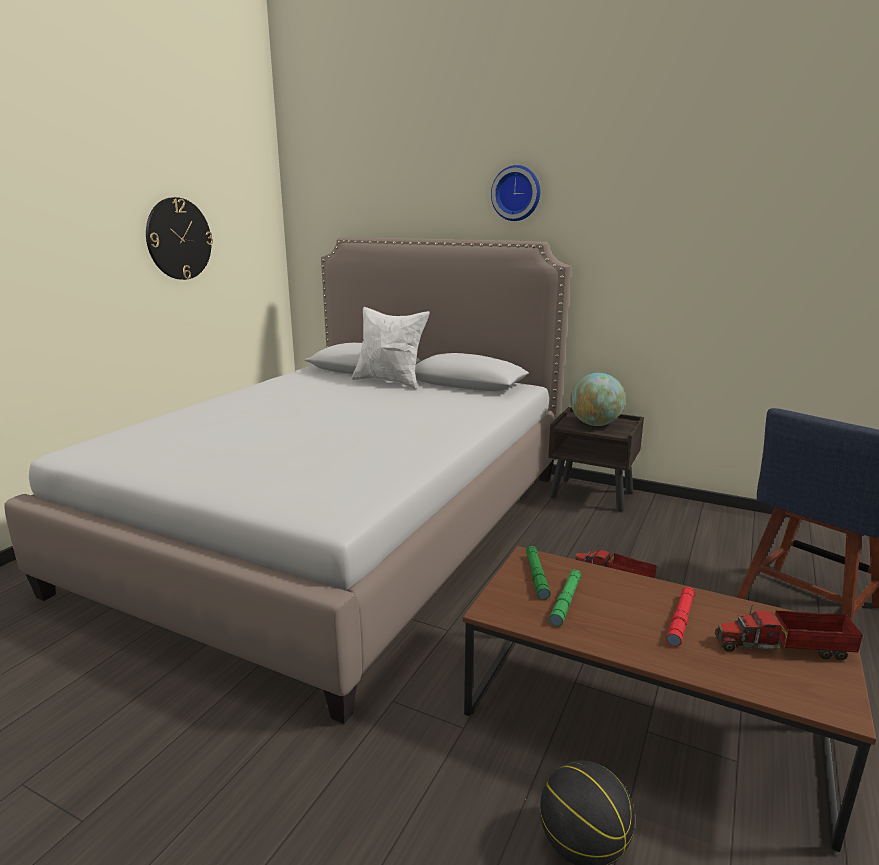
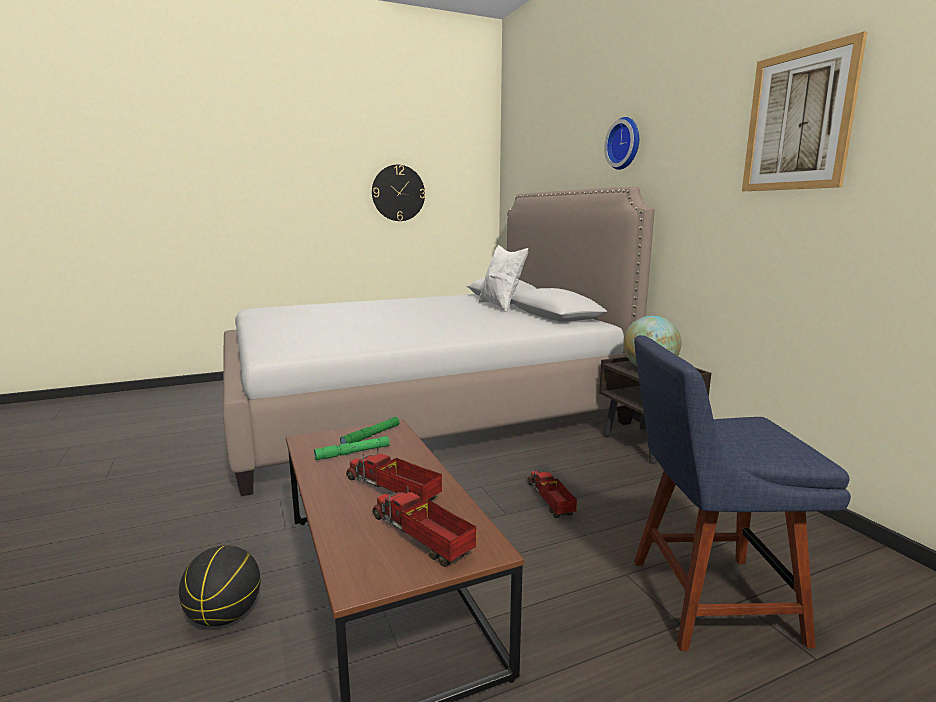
camera: 40 degrees right, 5 degrees down
red flashlight [666,587,695,647] -> toy truck [346,447,442,502]
none -> picture [742,31,867,191]

